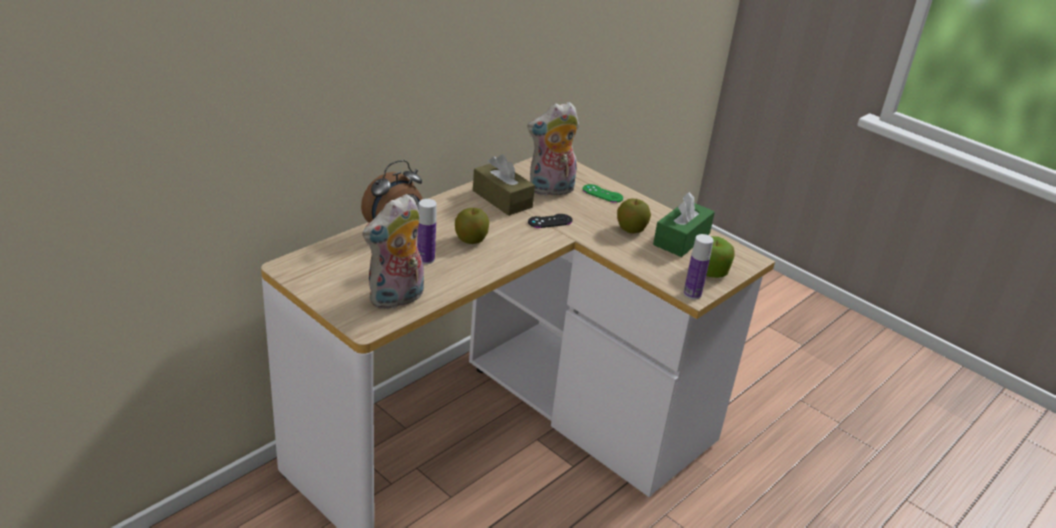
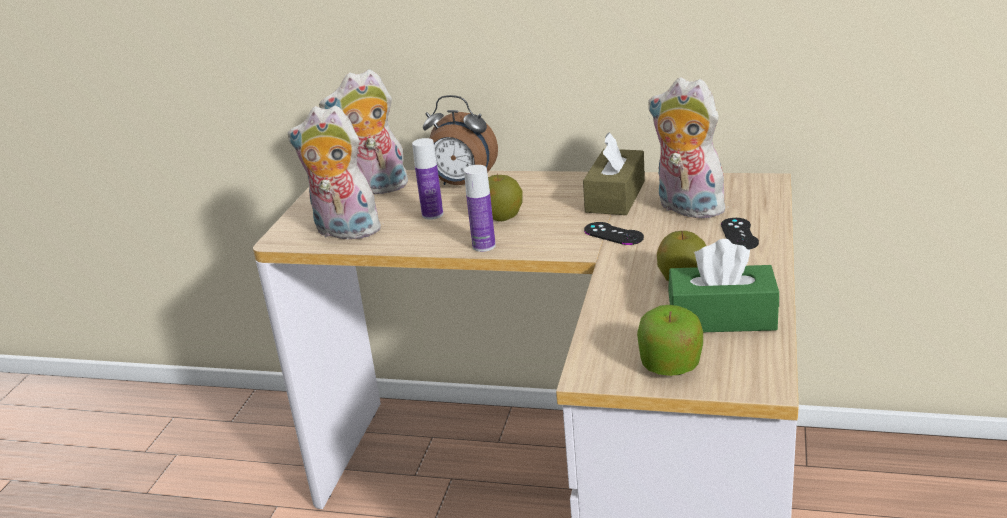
camera: 65 degrees right, 5 degrees down
green game controller [583,184,623,203] -> black game controller [721,218,759,250]
bottle [683,234,714,300] -> bottle moved to [464,165,496,252]
none -> plush toy [319,69,409,196]

